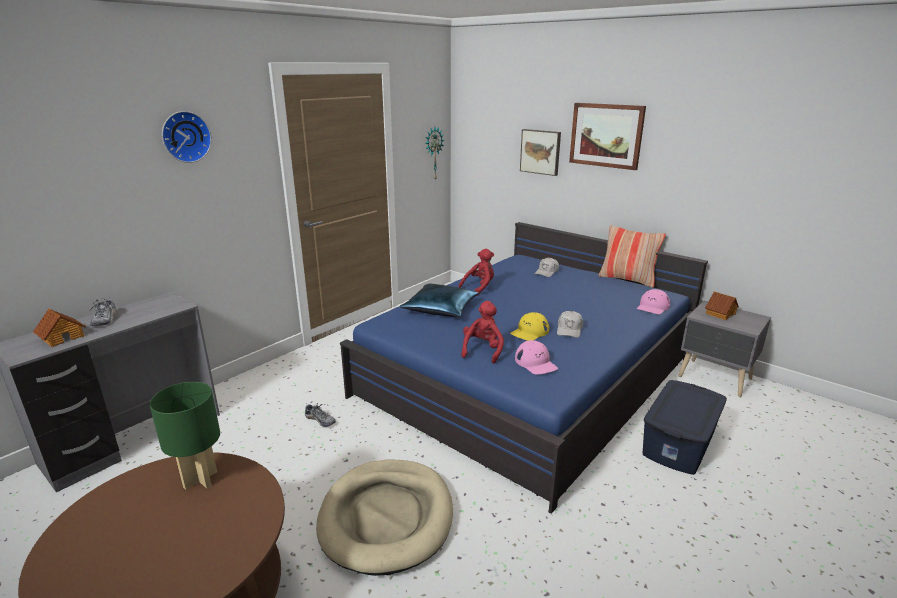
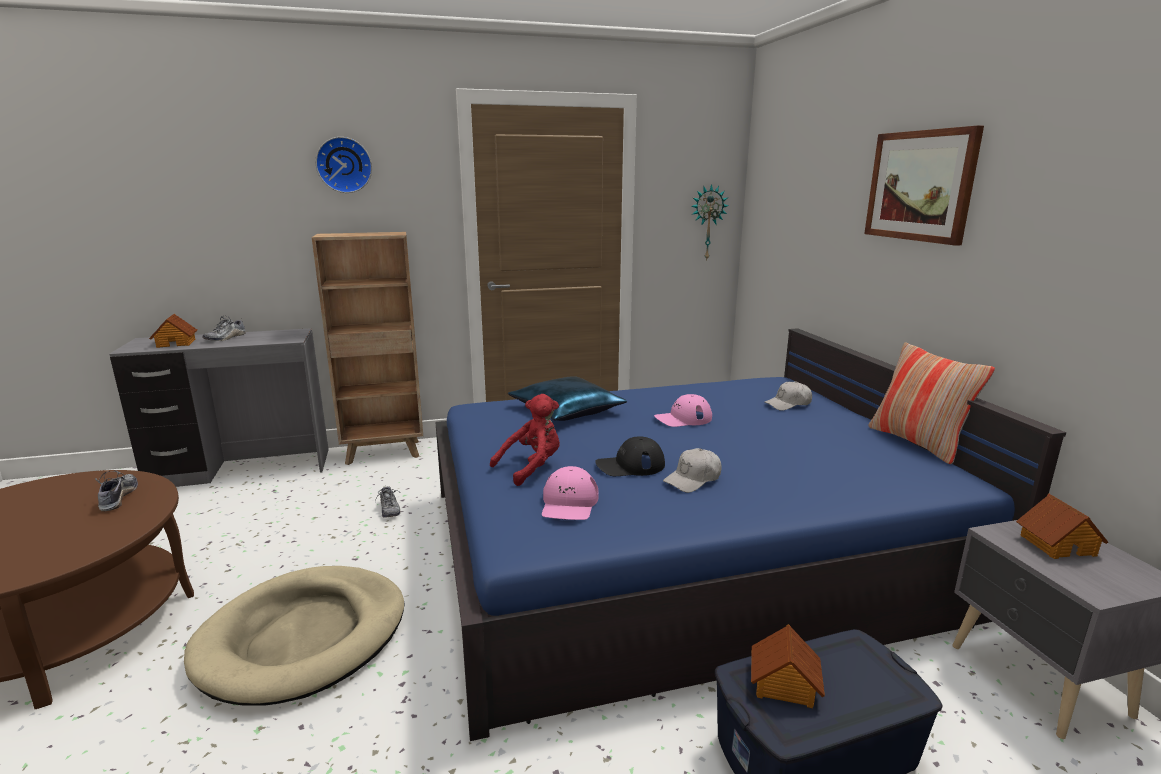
camera: 35 degrees right, 5 degrees down
green table lamp [150,382,220,490] -> shoe [95,470,138,511]
red plush toy [459,249,494,296] -> none
yellow cap [510,312,549,341] -> black cap [595,436,665,476]
picture [520,129,561,176] -> none
pink cap [637,289,670,314] -> pink cap moved to [654,394,712,427]
none -> brown bookcase [312,232,423,465]
none -> toy house [751,624,825,708]

